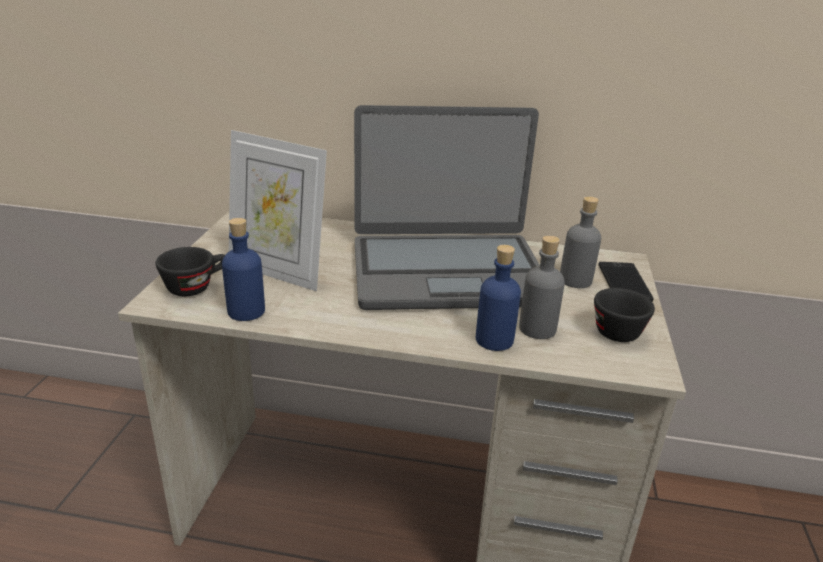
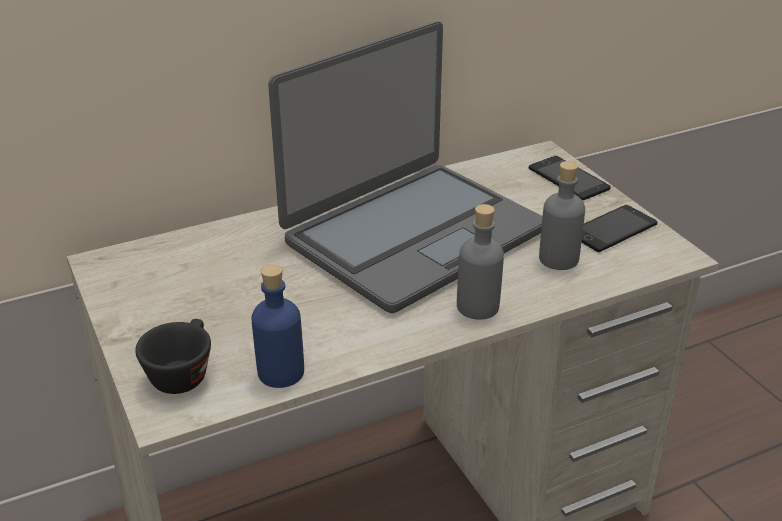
camera: 35 degrees left, 5 degrees up
picture frame [229,130,327,291] -> none
blue bottle [476,245,521,351] -> none
grey bottle [560,196,601,288] -> grey bottle moved to [457,204,504,320]
black cup [594,287,655,342] -> phone [582,205,658,252]

